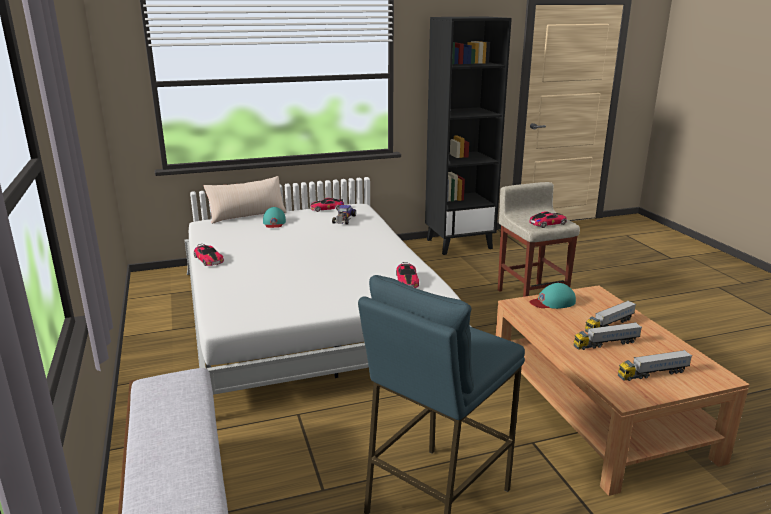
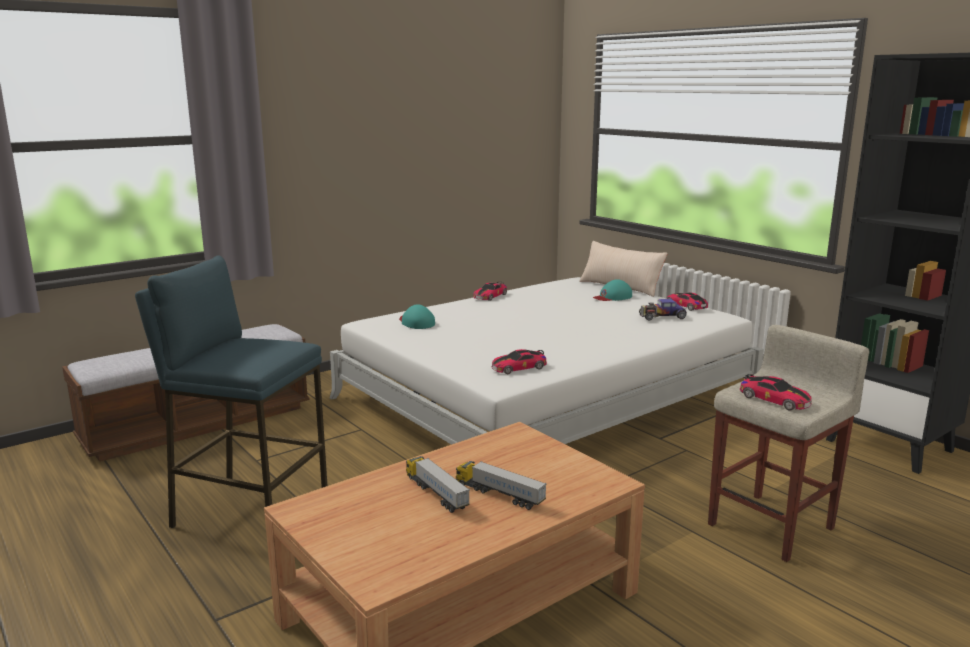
camera: 70 degrees right, 5 degrees down
turquoise cap [529,283,576,309] -> turquoise cap moved to [399,304,435,329]
toy truck [618,350,692,381] -> none

